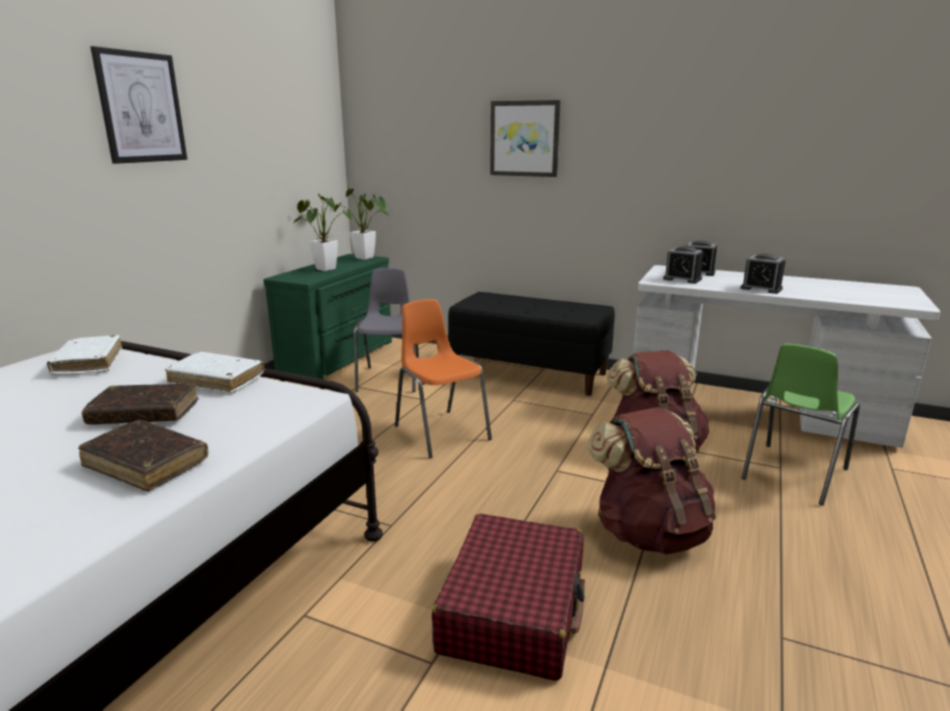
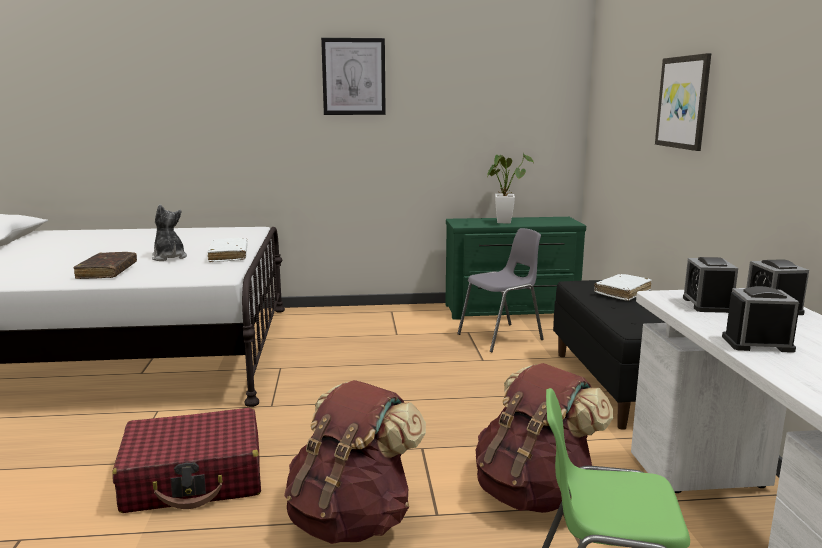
camera: 60 degrees right, 5 degrees down
white book [47,335,122,374] -> white book moved to [594,274,652,301]
brown book [81,384,199,425] -> plush toy [152,204,187,261]
potted plant [334,189,389,260] -> none
orange chair [395,299,492,458] -> none
alarm clock [741,254,786,294] -> alarm clock turned 90 degrees clockwise [722,286,800,353]

